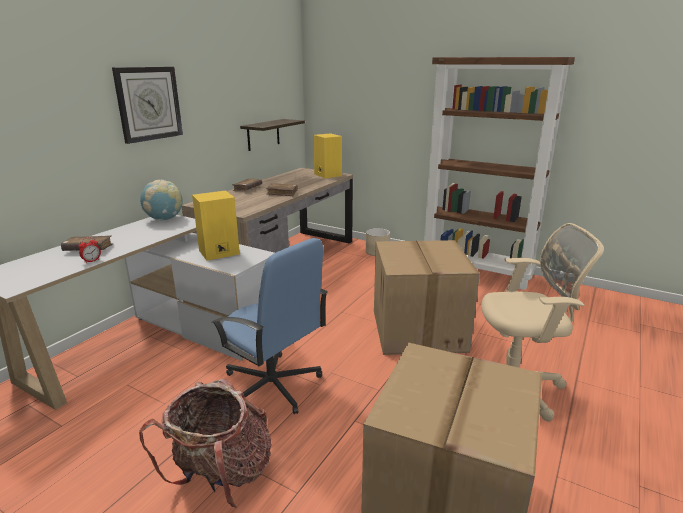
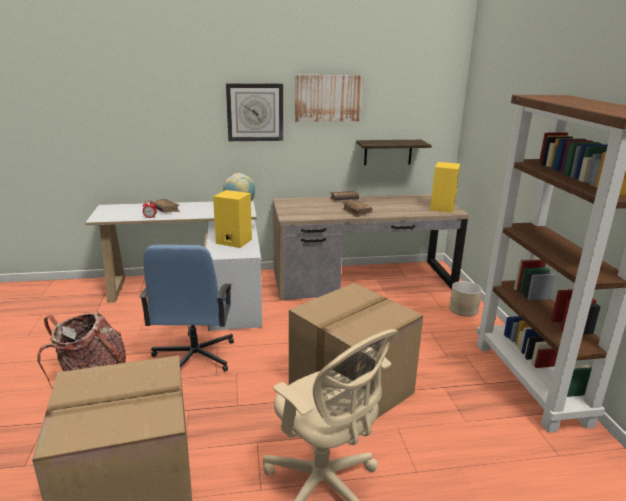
camera: 50 degrees right, 0 degrees up
none -> picture [295,75,363,122]

